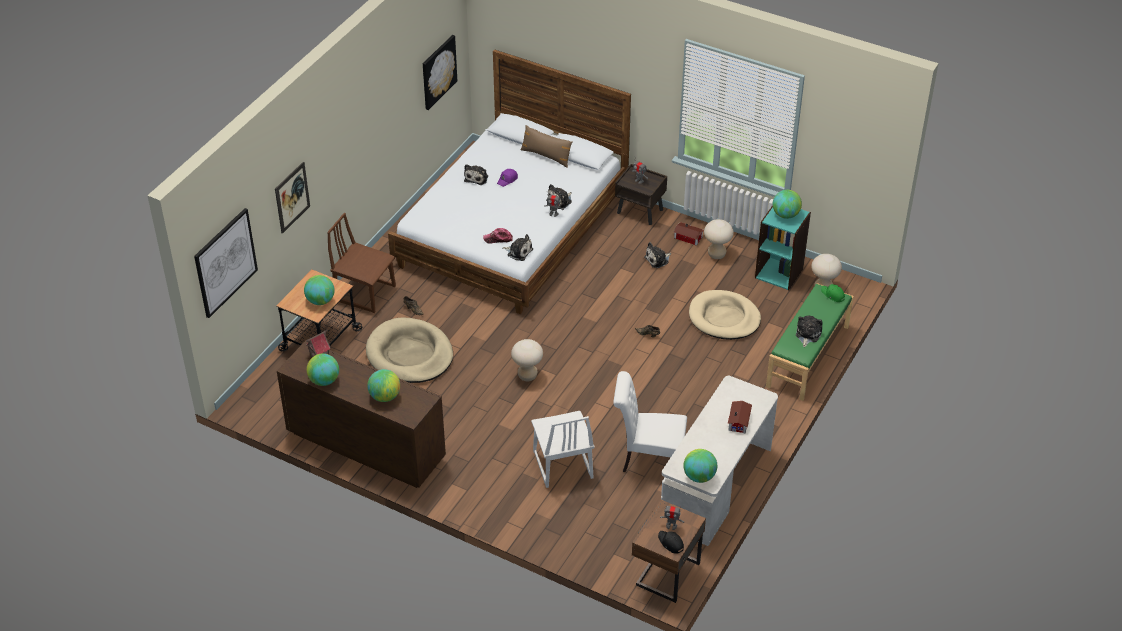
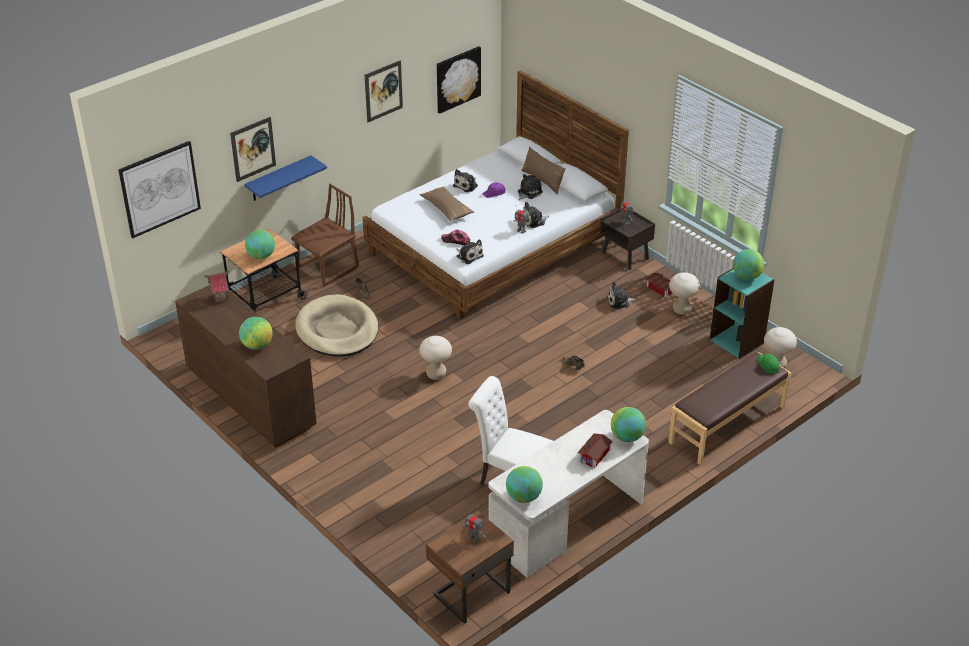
camera: 20 degrees right, 5 degrees down
globe [306,354,339,386] -> globe moved to [611,407,646,442]
brown chair [327,213,396,313] -> brown chair turned 90 degrees clockwise [291,184,359,287]
white chair [531,411,595,488] -> none
black cap [658,531,684,554] -> none
beige dog bed [689,290,761,340] -> none
green bench [766,283,854,401] -> brown bench [668,352,791,465]
plush toy [796,316,823,347] -> plush toy moved to [518,174,543,200]
none -> blue shelf [244,155,327,201]
none -> picture [365,60,403,122]
none -> brown pillow [420,186,474,222]

